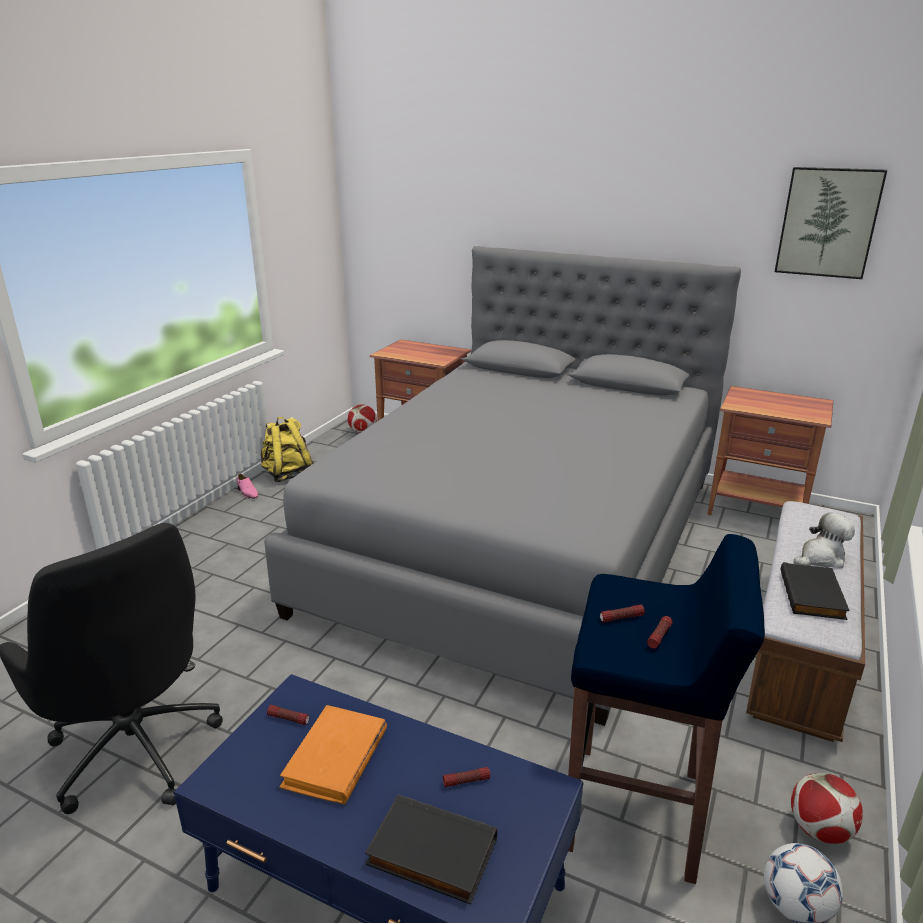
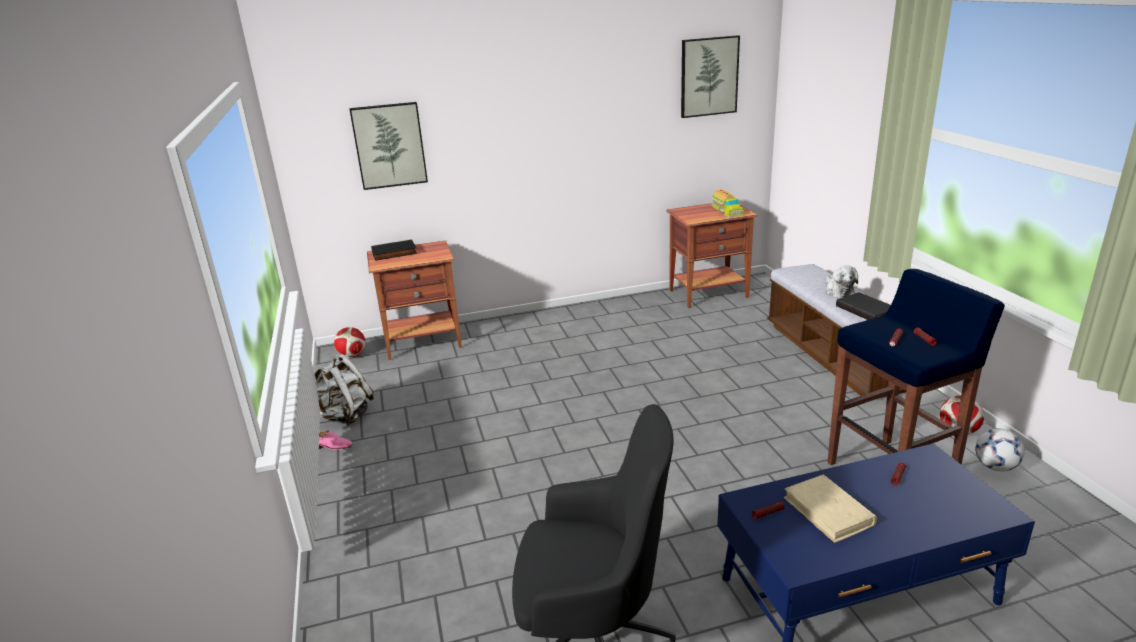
camera: 40 degrees left, 0 degrees up
yellow backpack [261,417,314,482] -> white backpack [314,354,374,425]
grey bed [264,246,741,726] -> none
orange book [279,705,387,805] -> beige book [784,474,877,543]
black book [365,795,497,905] -> black book moved to [371,240,417,261]
plush toy [793,512,855,568] -> plush toy turned 150 degrees clockwise [826,266,858,298]
none -> picture [349,102,428,190]
none -> toy truck [711,189,744,217]

